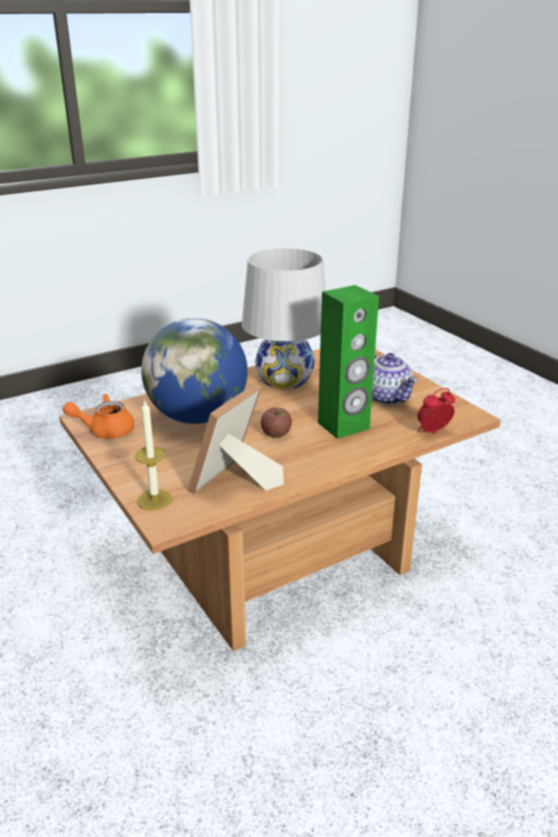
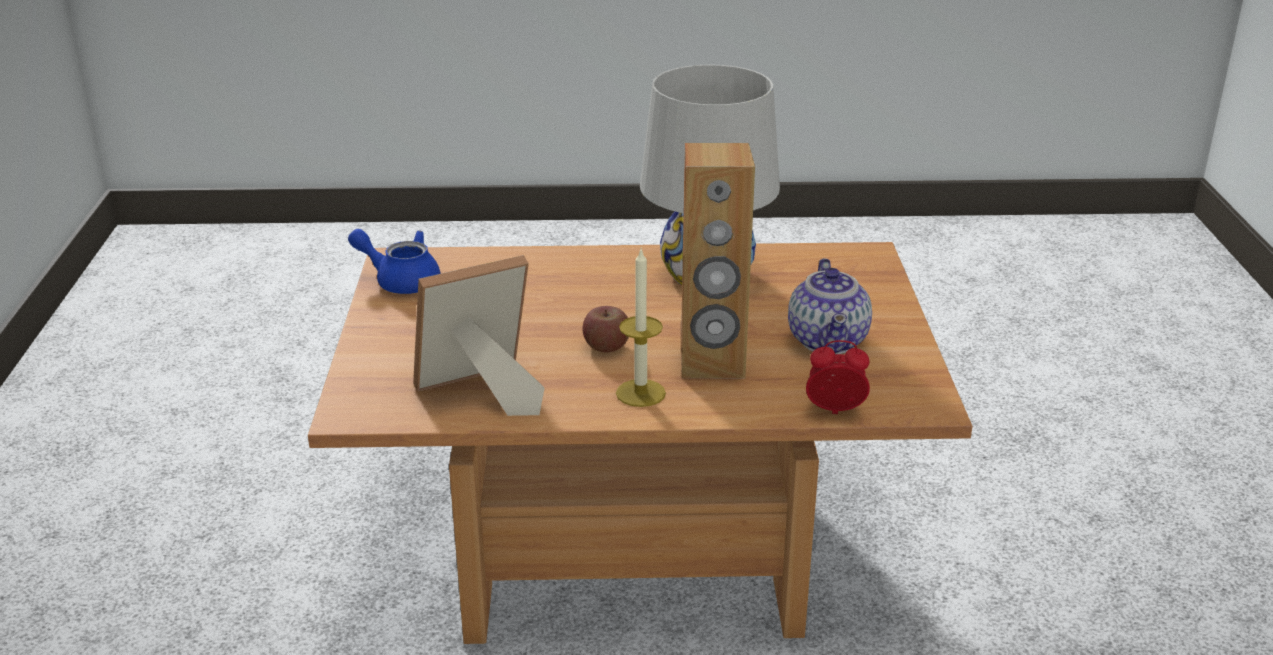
camera: 30 degrees right, 0 degrees up
orange teapot [63,394,134,439] -> blue teapot [348,229,440,294]
candle [135,399,173,510] -> candle moved to [616,250,666,407]
globe [141,318,248,424] -> none
green speaker [318,285,379,439] -> brown speaker [681,143,755,379]

